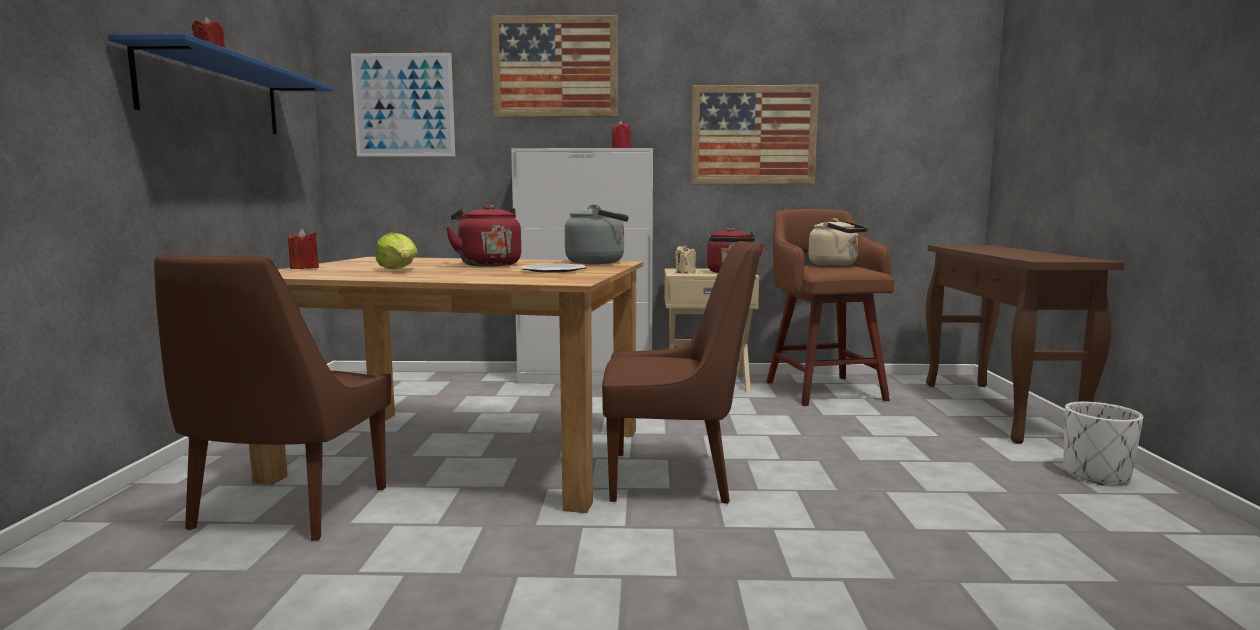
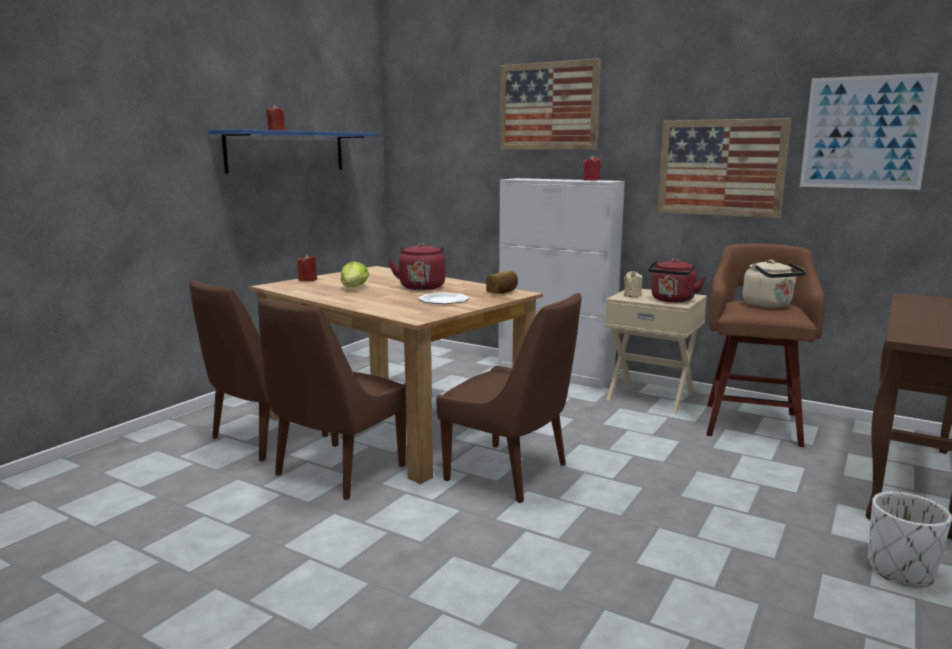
camera: 30 degrees right, 5 degrees up
picture [351,53,455,156] -> picture moved to [800,73,938,190]
grey kettle [565,204,629,264] -> bread [486,271,518,294]
none -> brown chair [258,298,406,500]

